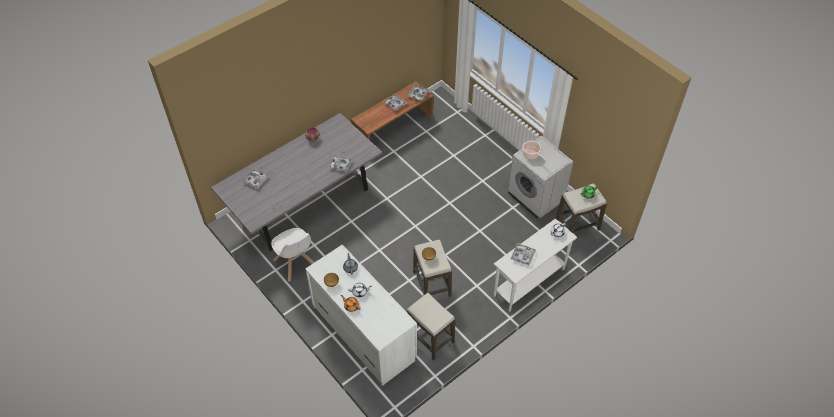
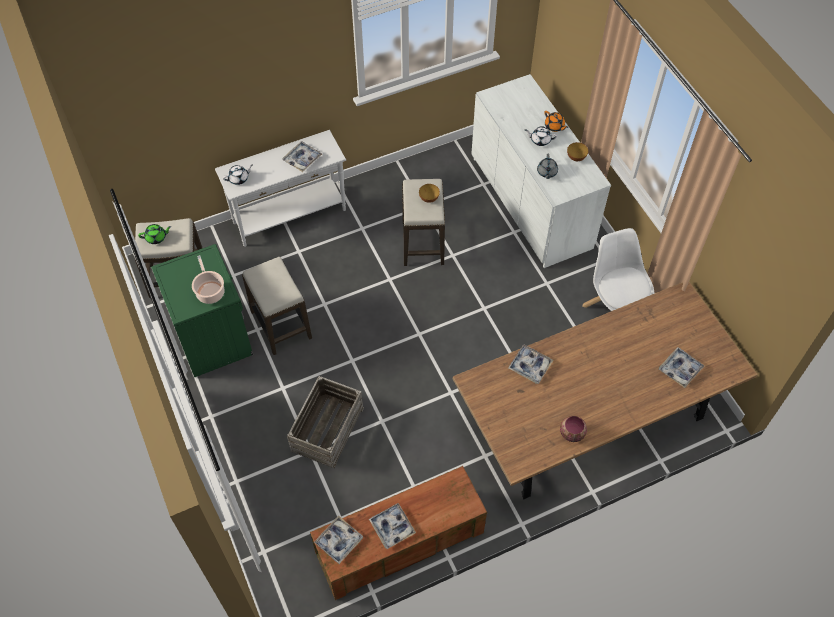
camera: 165 degrees left, 5 degrees up
grey dining table [211,113,382,251] -> brown dining table [453,282,758,499]
stool [406,293,455,361] -> stool moved to [242,257,312,355]
white washing machine [508,136,573,219] -> green washing machine [151,244,253,377]
none -> crate [287,376,364,469]

